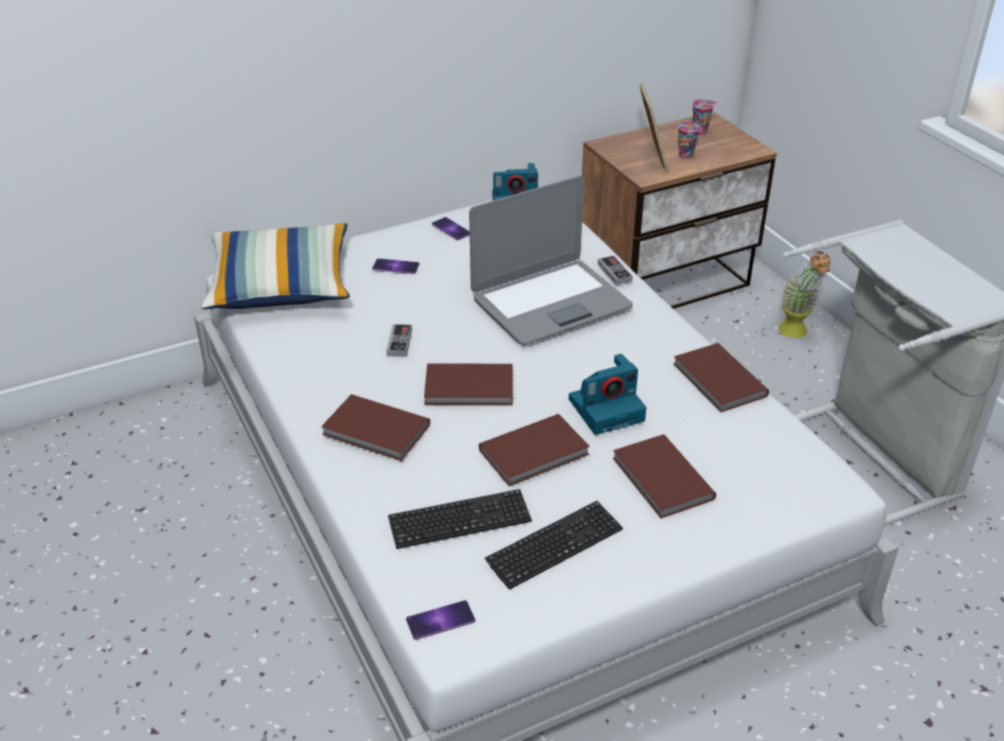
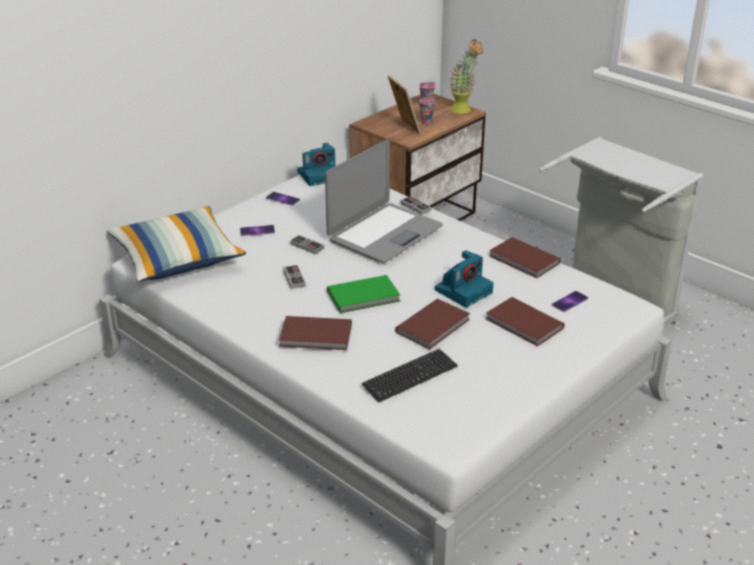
camera: 20 degrees left, 5 degrees down
phone [406,600,475,640] -> phone moved to [552,291,588,312]
brown book [424,363,513,406] -> green book [327,275,400,313]
keyboard [485,501,623,590] -> none
potted plant [778,251,831,338] -> potted plant moved to [449,39,483,114]
none -> game controller [290,235,324,254]

